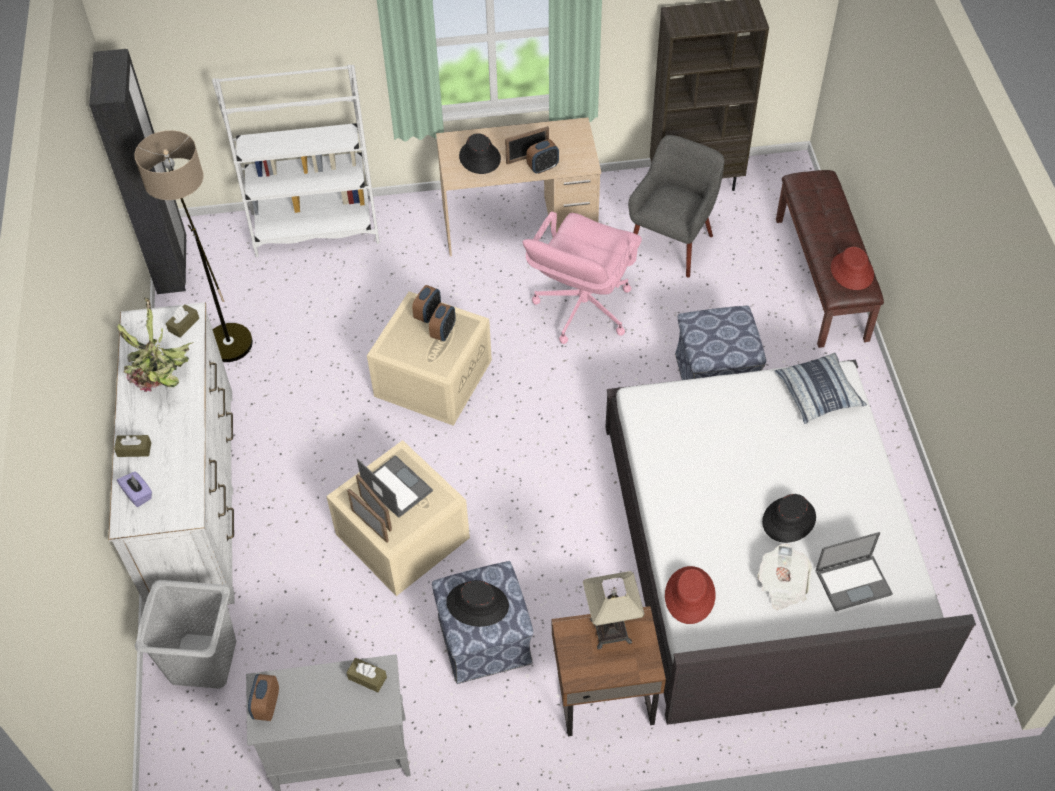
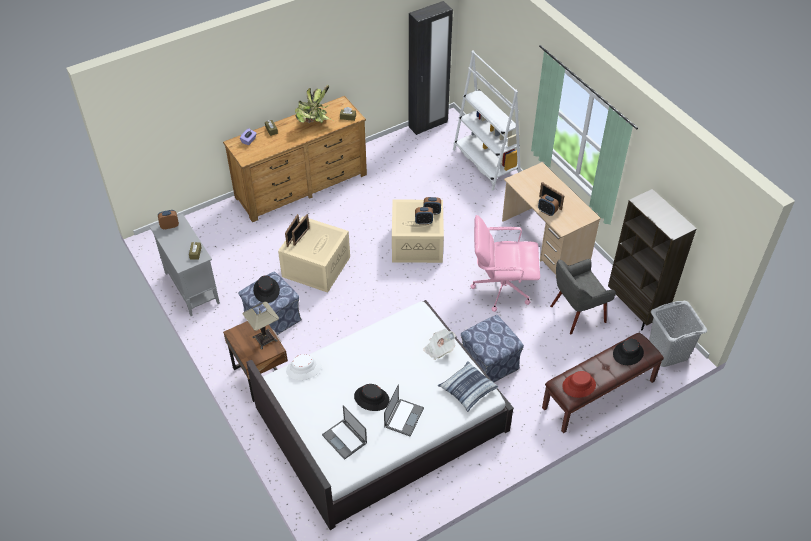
camera: 65 degrees right, 5 degrees down
white dresser [108,302,234,605] -> brown dresser [223,96,367,222]
floor lamp [134,130,253,362] -> none
grey laundry basket [135,580,236,689] -> grey laundry basket moved to [649,301,707,367]
laptop [357,455,433,518] -> laptop moved to [384,384,424,437]
black hat [459,133,501,174] -> black hat moved to [613,338,644,365]
grey armchair [628,135,724,278] -> grey armchair turned 150 degrees clockwise [550,259,616,334]
red hat [665,566,716,624] -> white hat [286,354,322,380]
newspaper [757,544,812,610] -> newspaper moved to [423,329,456,360]

